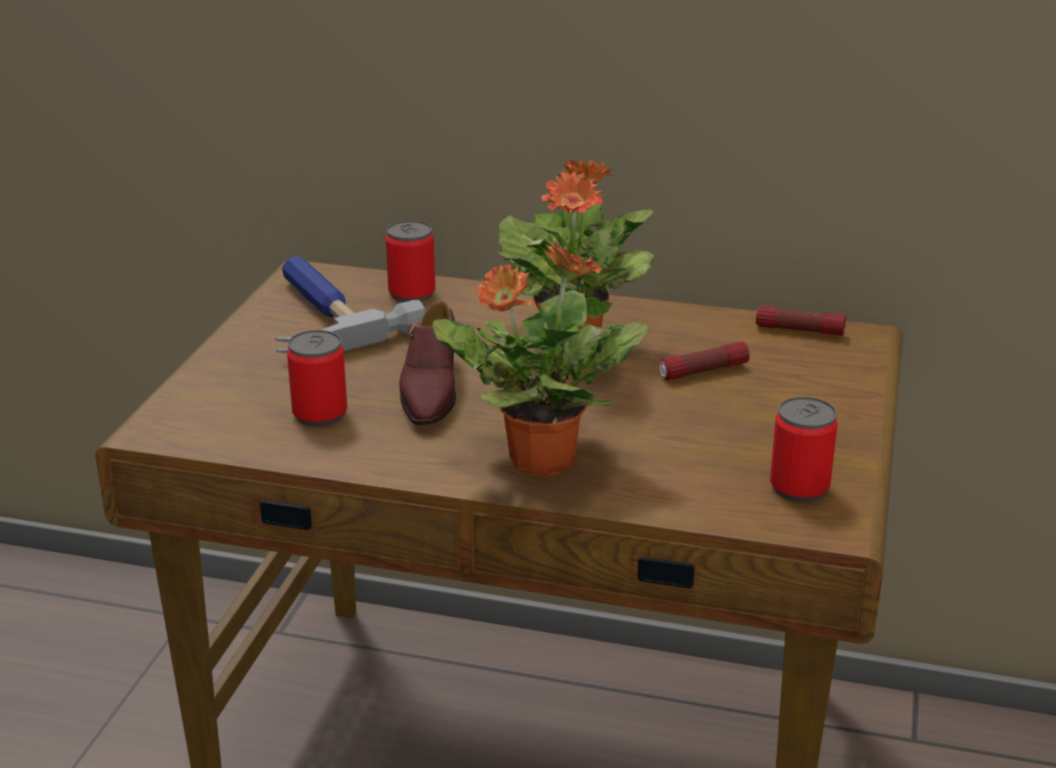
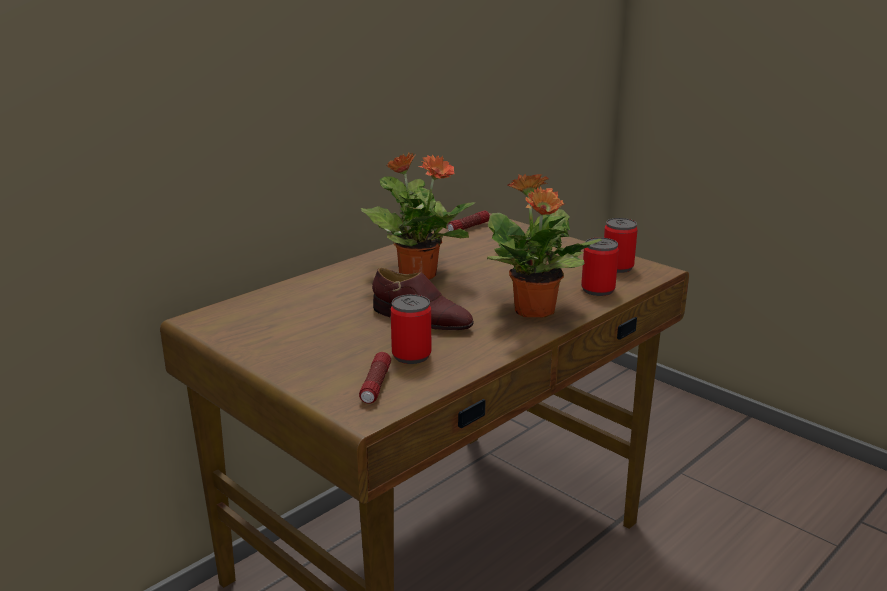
camera: 60 degrees left, 5 degrees down
hammer [276,256,426,354] -> none
can [386,221,435,302] -> can moved to [581,237,619,296]
flashlight [659,341,750,380] -> flashlight moved to [359,352,391,404]

